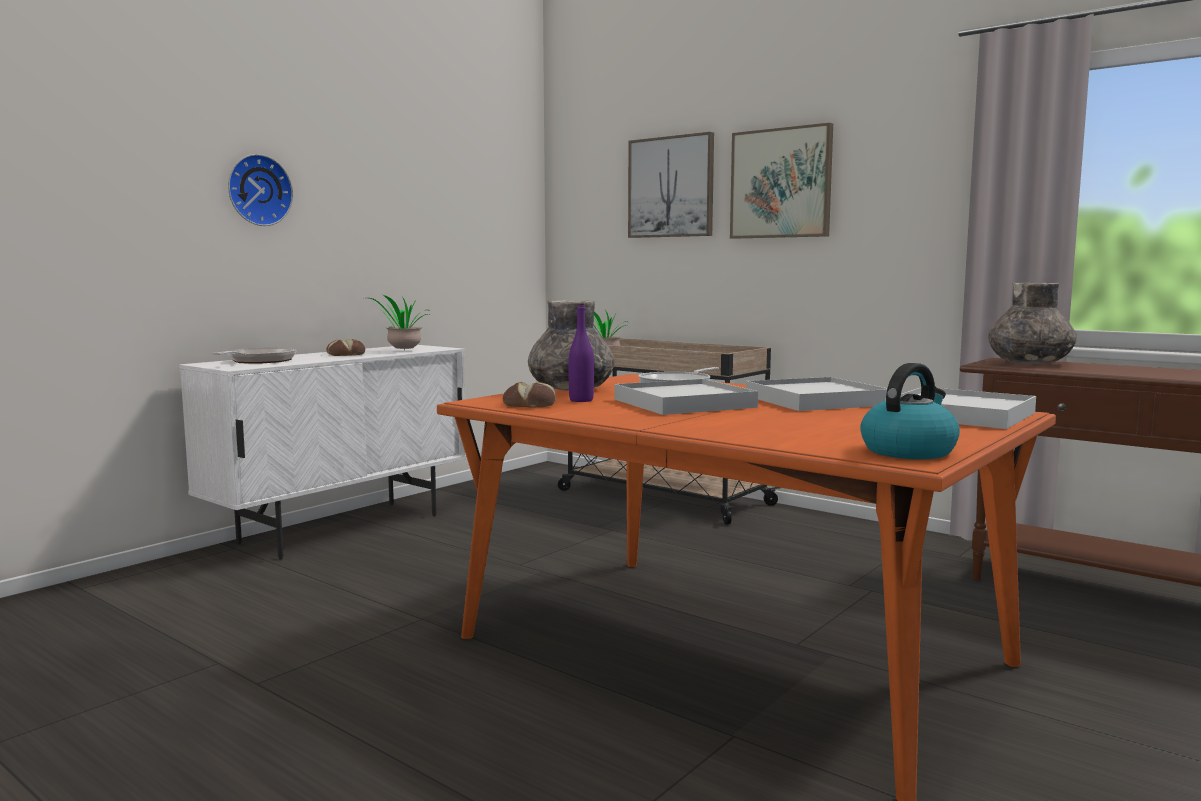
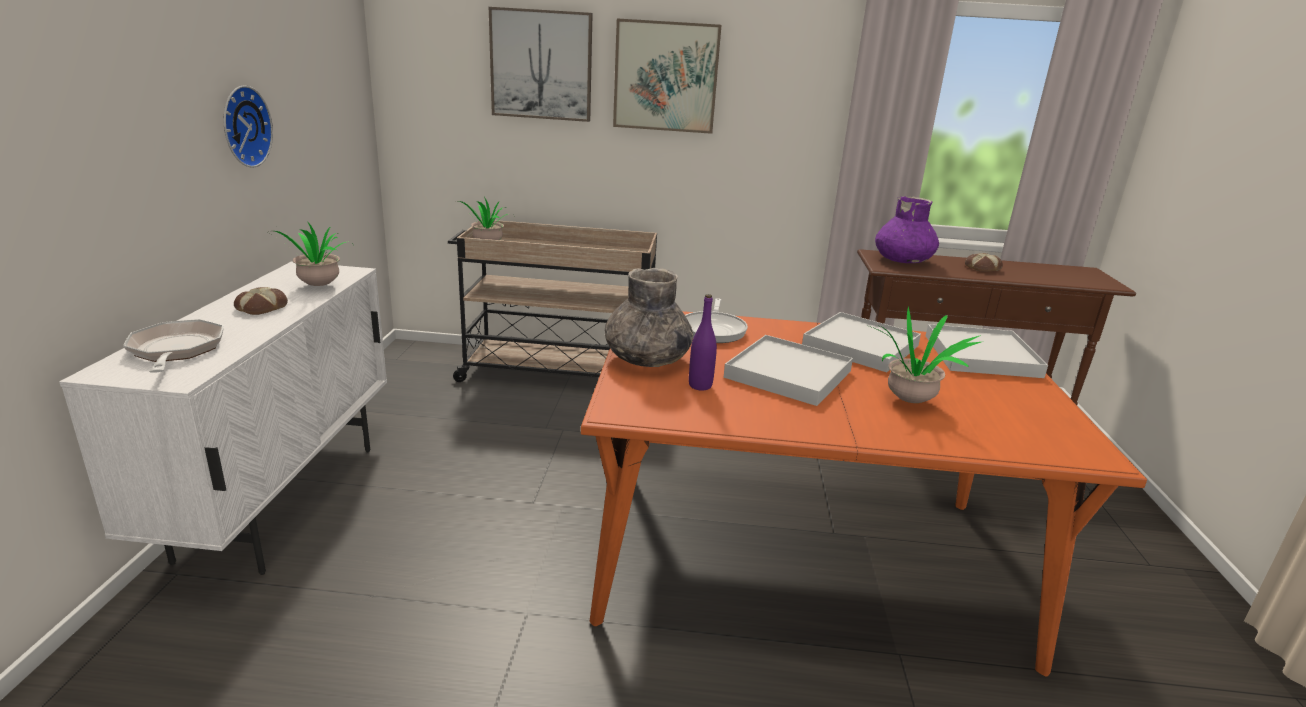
camera: 35 degrees left, 15 degrees up
wall clock [228,154,293,226] -> wall clock moved to [224,85,273,168]
bread [503,382,556,407] -> bread moved to [965,253,1003,272]
kettle [860,363,960,459] -> none
grey vase [988,283,1077,364] -> purple vase [875,196,939,263]
none -> potted plant [869,306,981,403]

